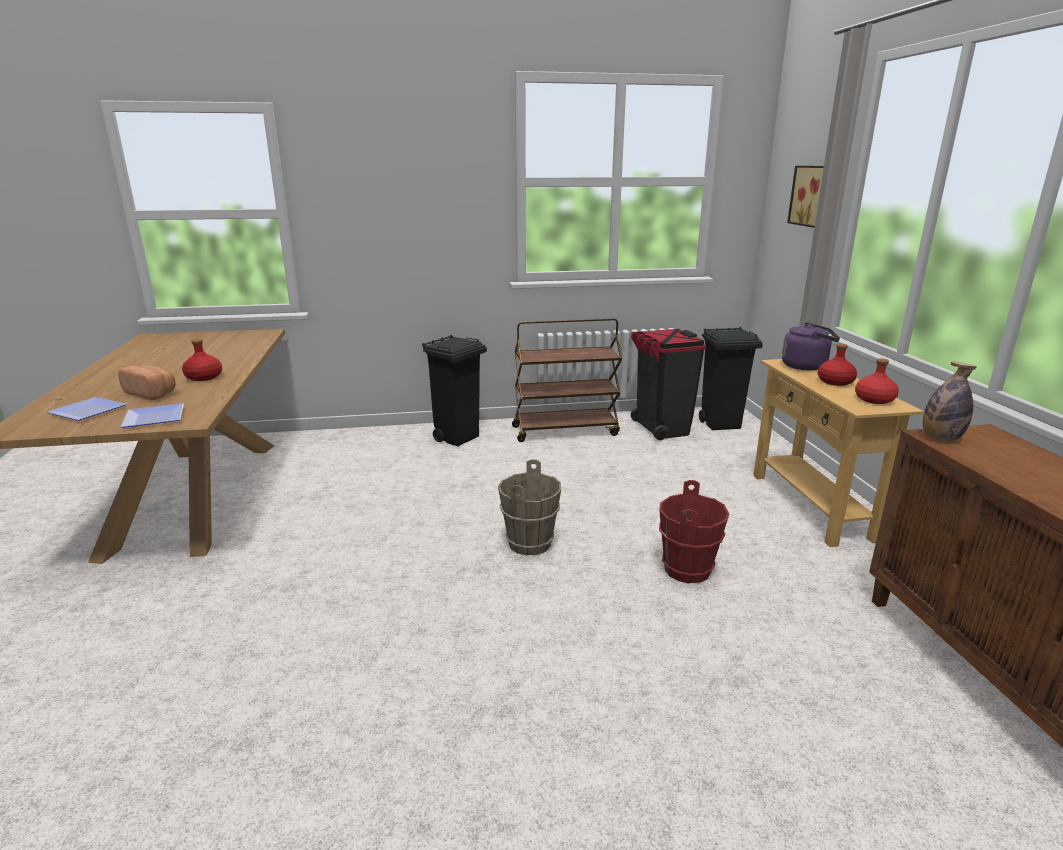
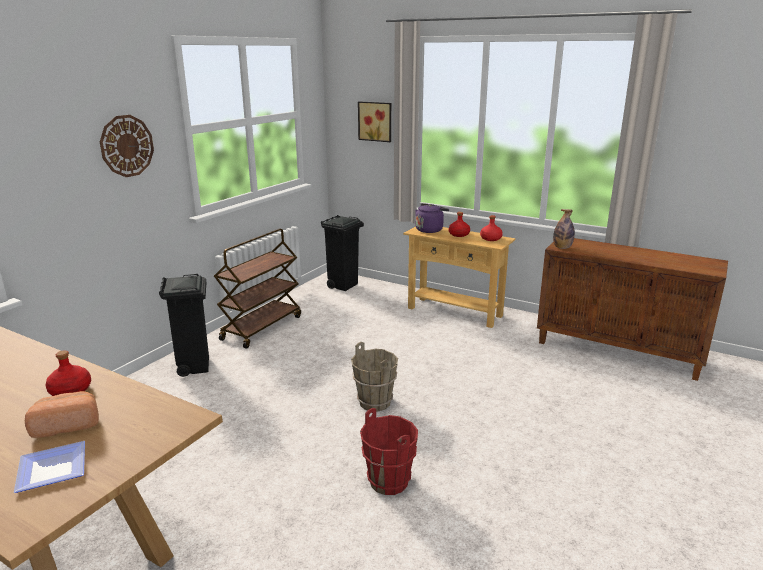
camera: 50 degrees left, 0 degrees up
plate [121,403,184,428] -> none
black trash can [631,329,706,440] -> none
red bucket [659,480,729,583] -> red bucket moved to [360,408,418,495]
none -> wall clock [100,115,154,177]

